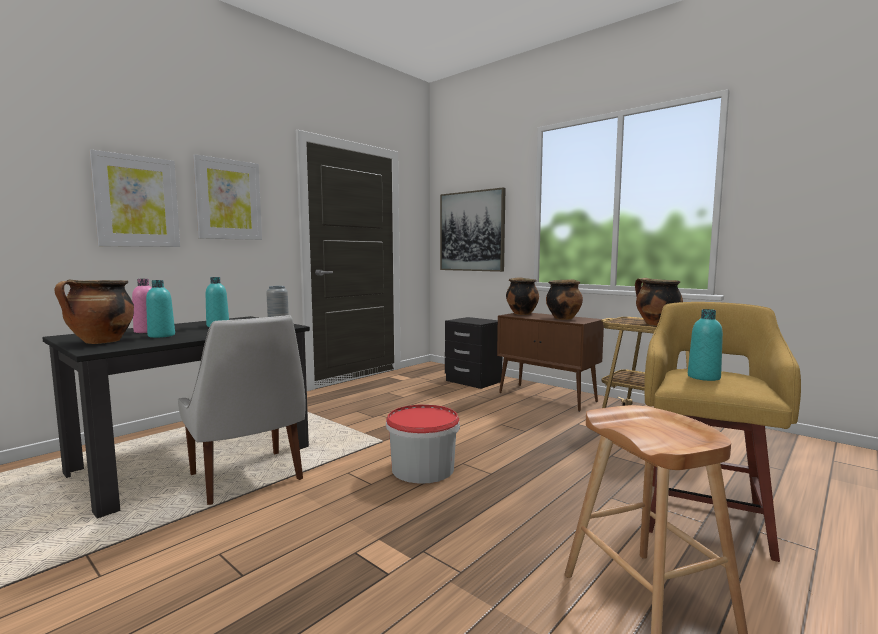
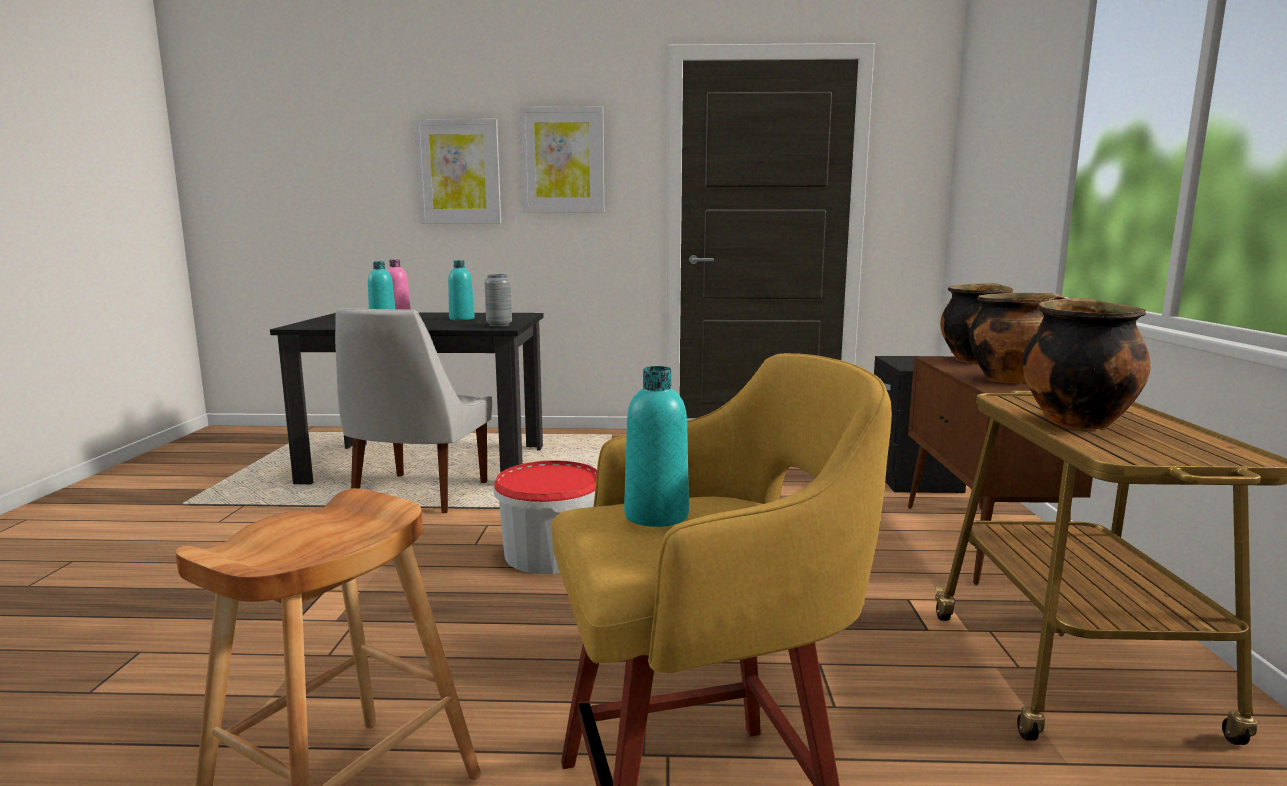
camera: 50 degrees right, 5 degrees up
cooking pot [54,279,134,344] -> none
picture [440,188,505,272] -> none

